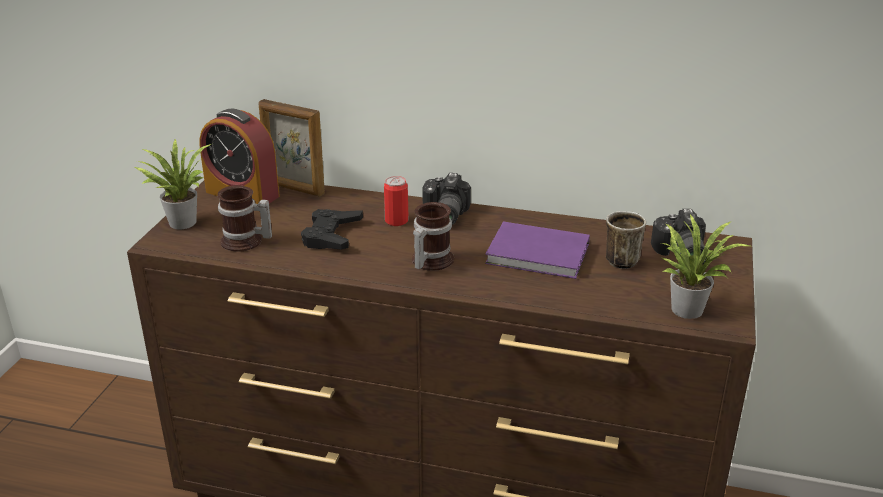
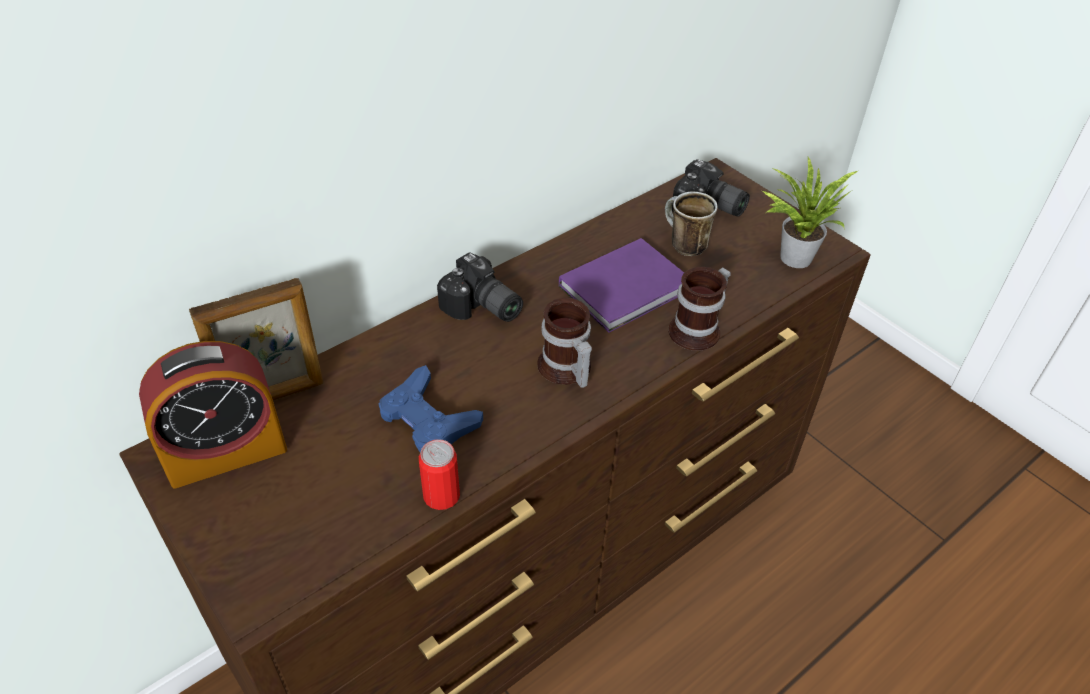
camera: 55 degrees left, 15 degrees up
potted plant [135,139,211,230] -> none
mug [217,185,272,252] -> mug moved to [668,267,731,351]
black game controller [301,209,363,249] -> blue game controller [379,365,483,453]
can [384,176,409,226] -> can moved to [419,439,460,510]

